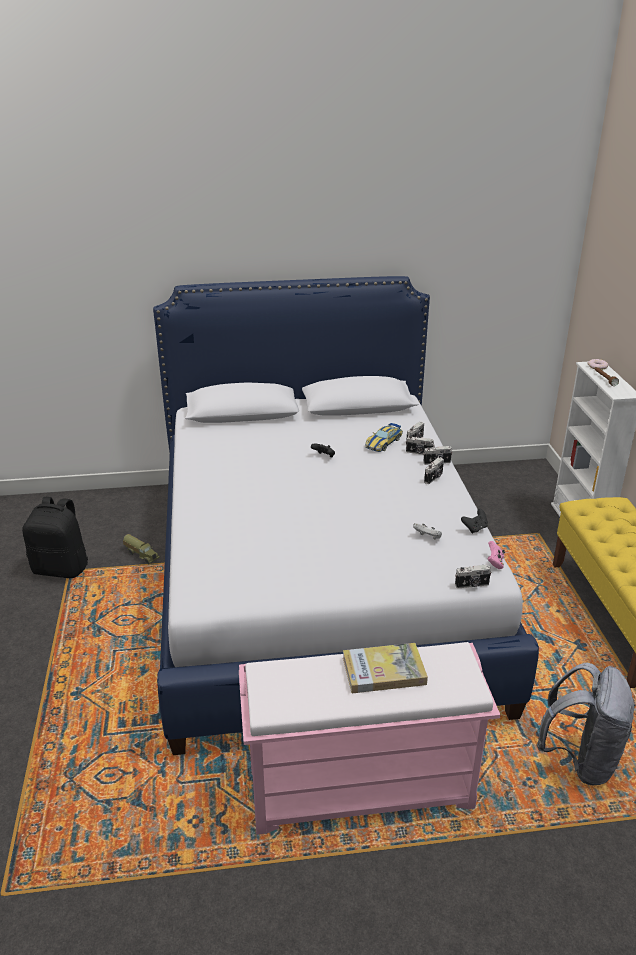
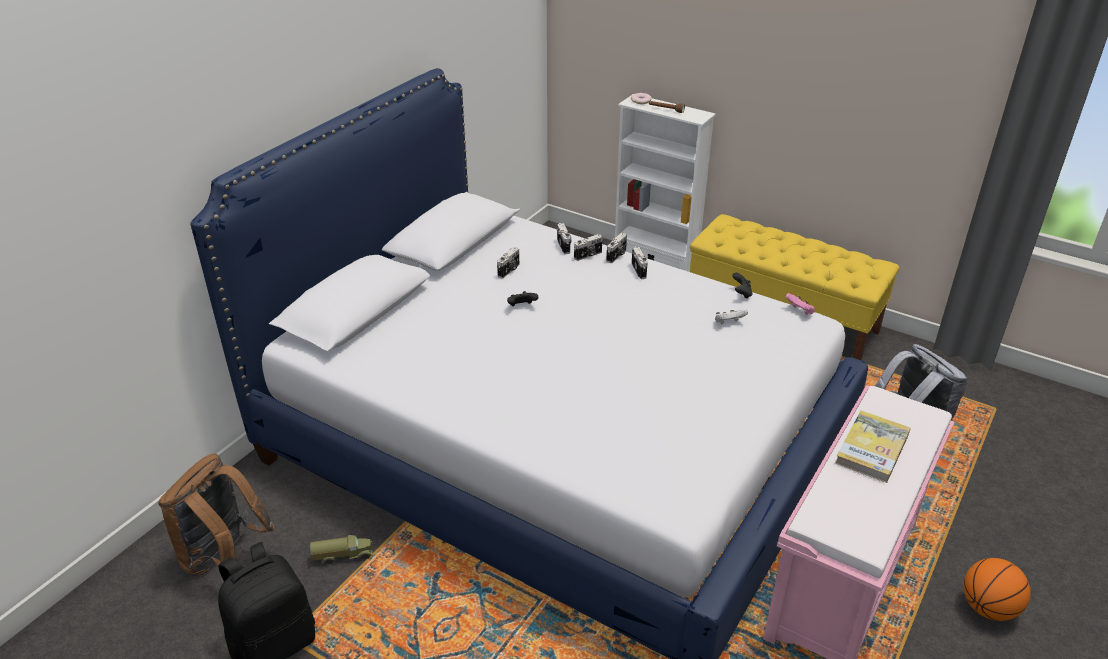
camera: 50 degrees left, 5 degrees up
toy car [365,423,403,452] -> none
camera [455,565,492,588] -> camera moved to [497,247,519,278]
none -> brown backpack [158,454,274,576]
none -> basketball [964,558,1031,621]

